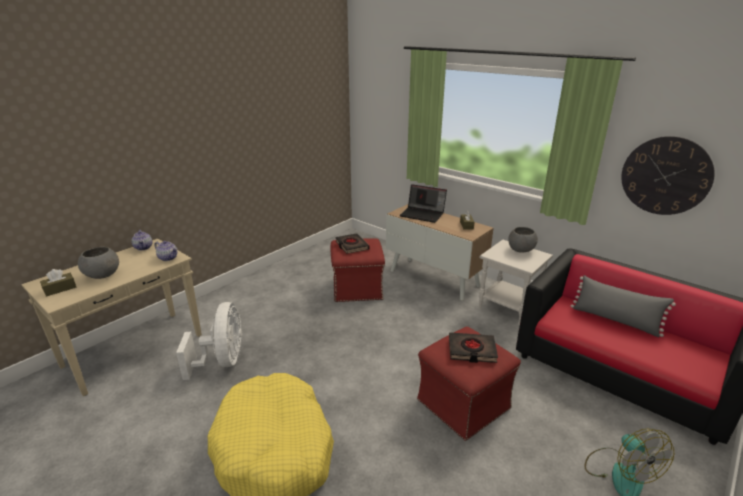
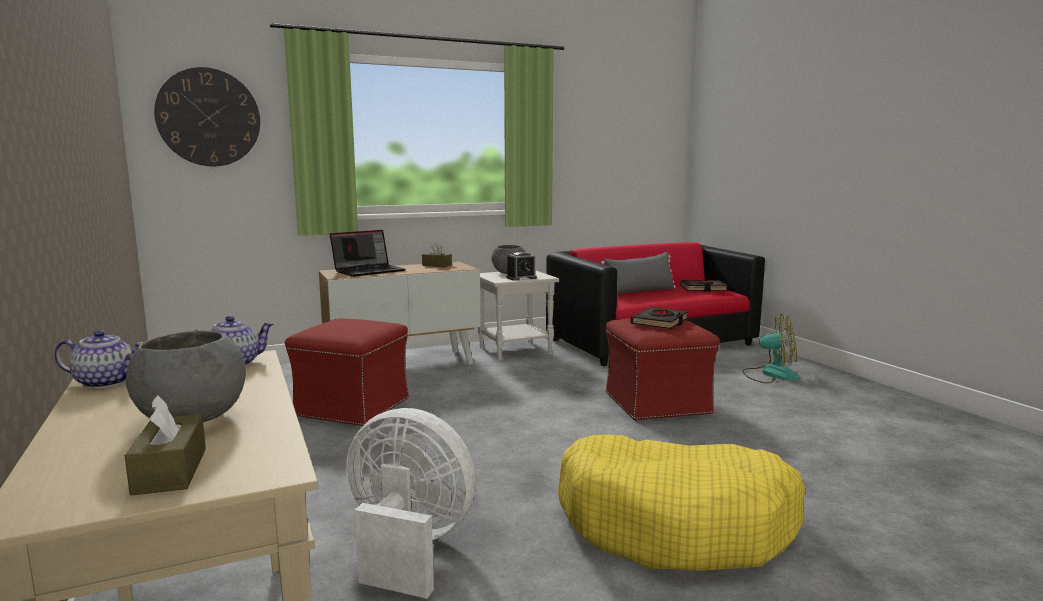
camera: 65 degrees left, 15 degrees down
black book [335,233,369,254] -> black book moved to [680,280,728,292]
wall clock [621,136,715,215] -> wall clock moved to [154,67,260,166]
none -> alarm clock [506,252,537,281]

